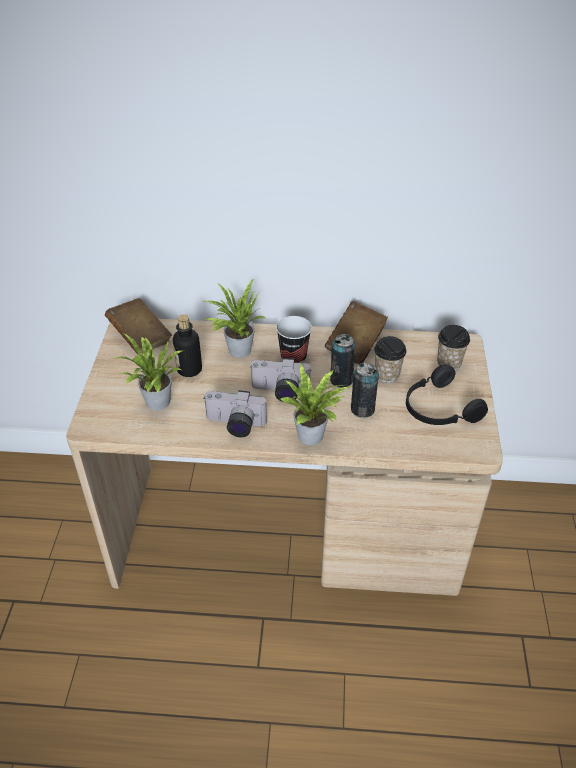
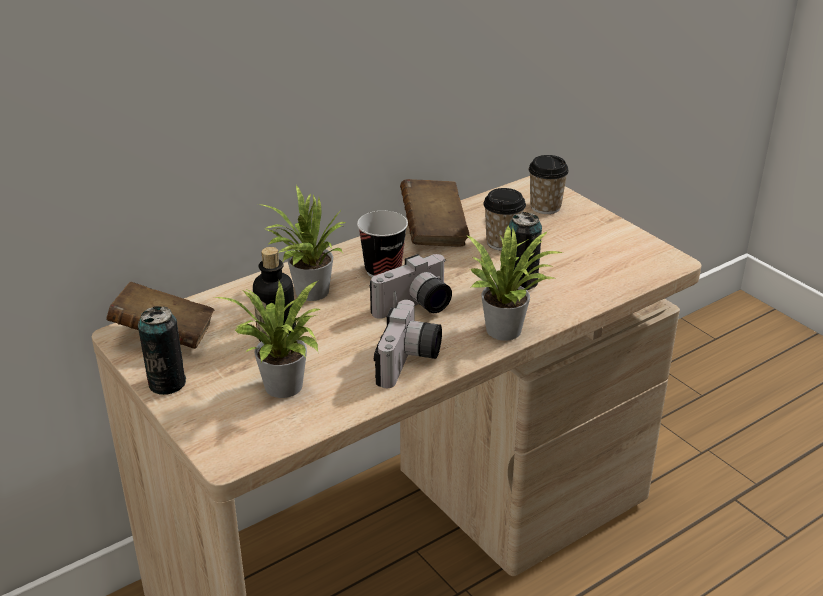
camera: 40 degrees left, 10 degrees down
camera [204,390,267,437] -> camera turned 45 degrees counterclockwise [374,300,442,388]
can [330,334,356,388] -> can moved to [138,306,186,395]
black headphones [406,364,488,425] -> none

